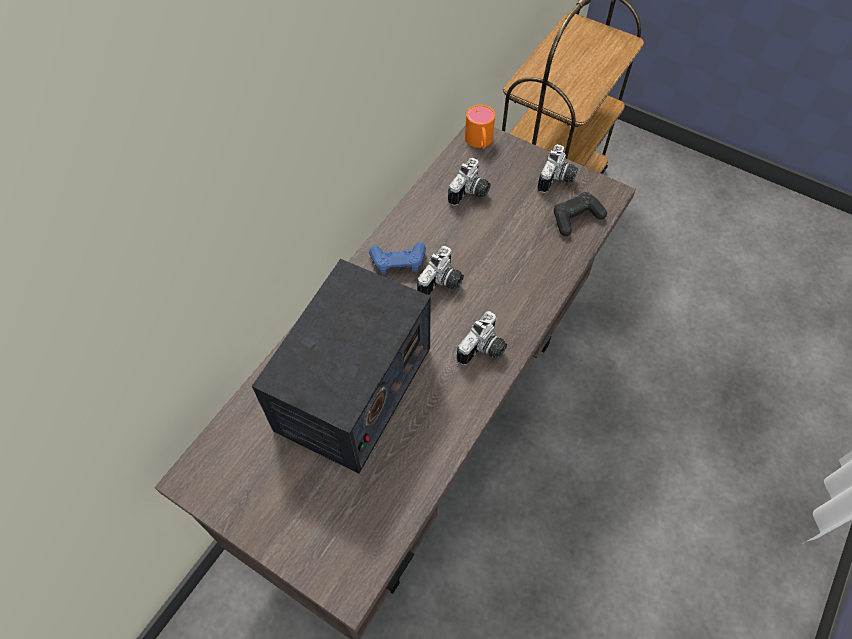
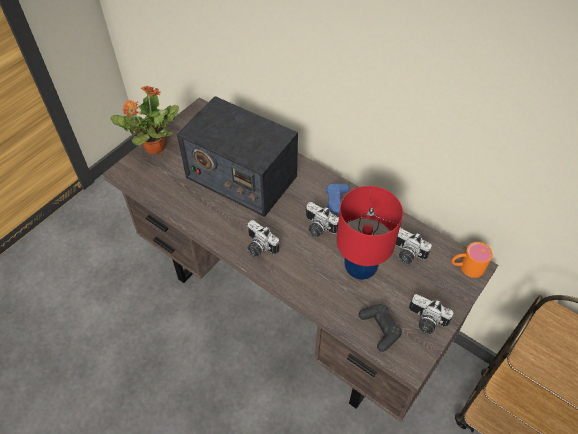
camera: 95 degrees right, 5 degrees down
none -> potted plant [111,86,179,154]
none -> red table lamp [336,186,403,280]

